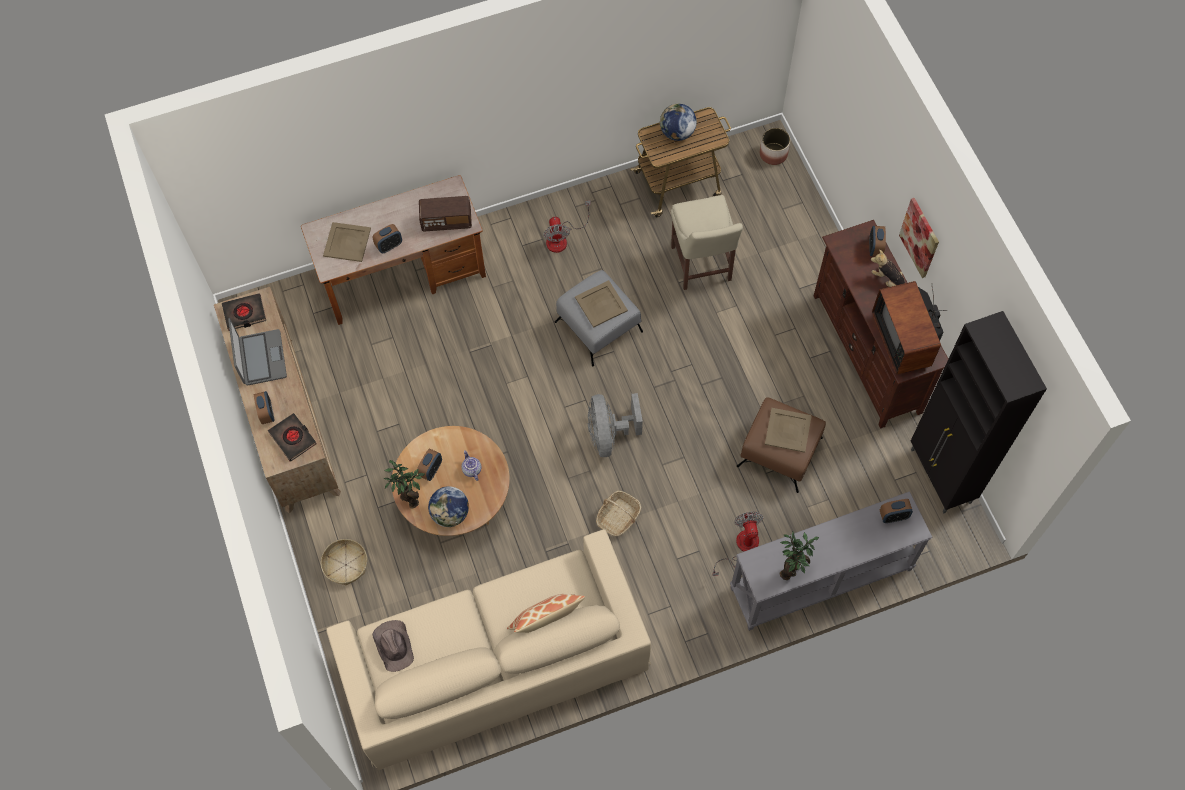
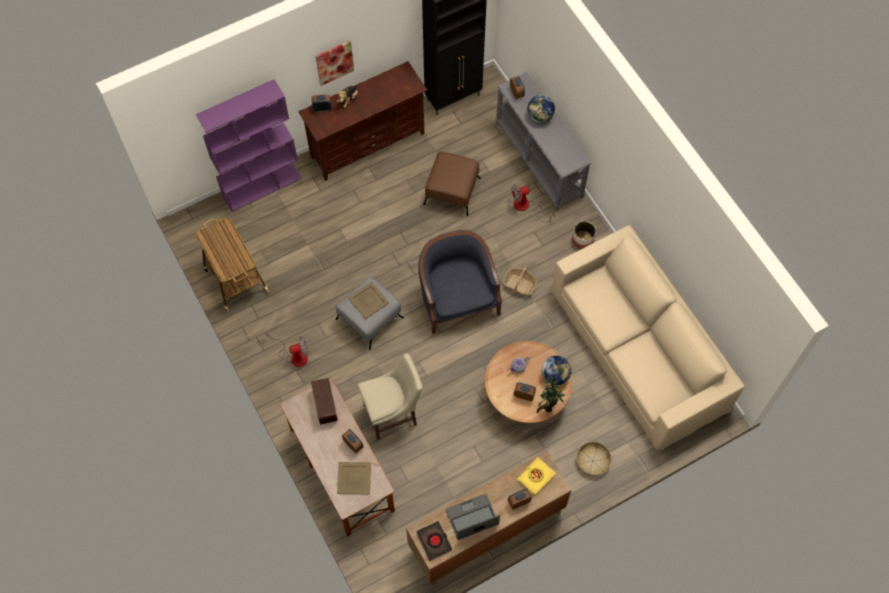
camera: 100 degrees left, 0 degrees up
black book [268,413,317,462] -> yellow book [517,457,556,496]
brown hat [372,620,414,672] -> none
pillow [507,594,585,633] -> none
grey fan [588,393,643,457] -> blue armchair [418,230,502,334]
globe [660,104,697,141] -> globe moved to [527,95,555,123]
beige chair [671,195,743,290] -> beige chair moved to [358,354,423,440]
planter [760,128,790,165] -> planter moved to [572,221,596,249]
beige tray [765,408,812,453] -> none
potted plant [779,531,819,580] -> none
television [872,281,947,375] -> none
none -> purple bookcase [196,79,302,212]

